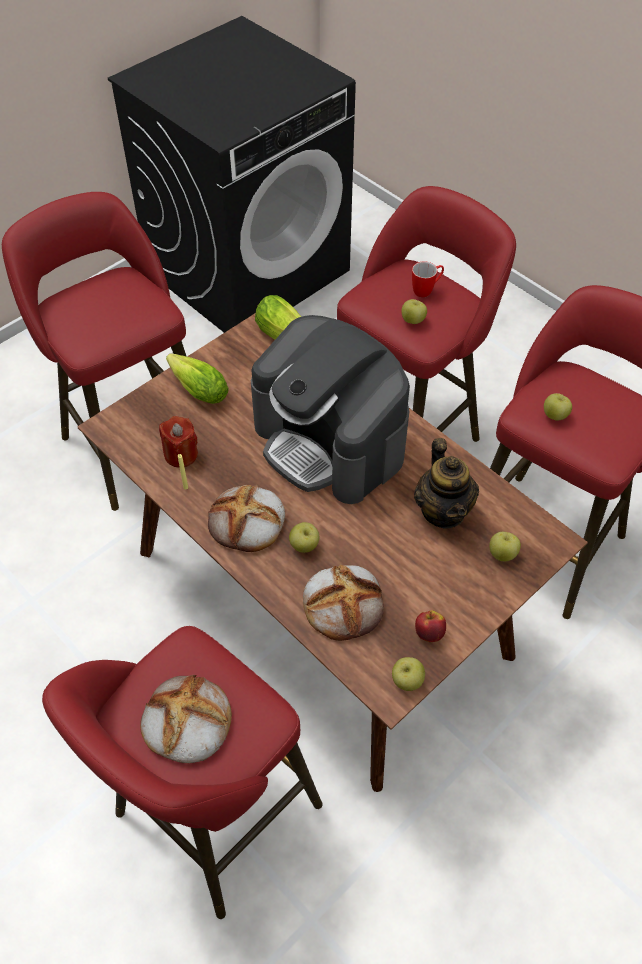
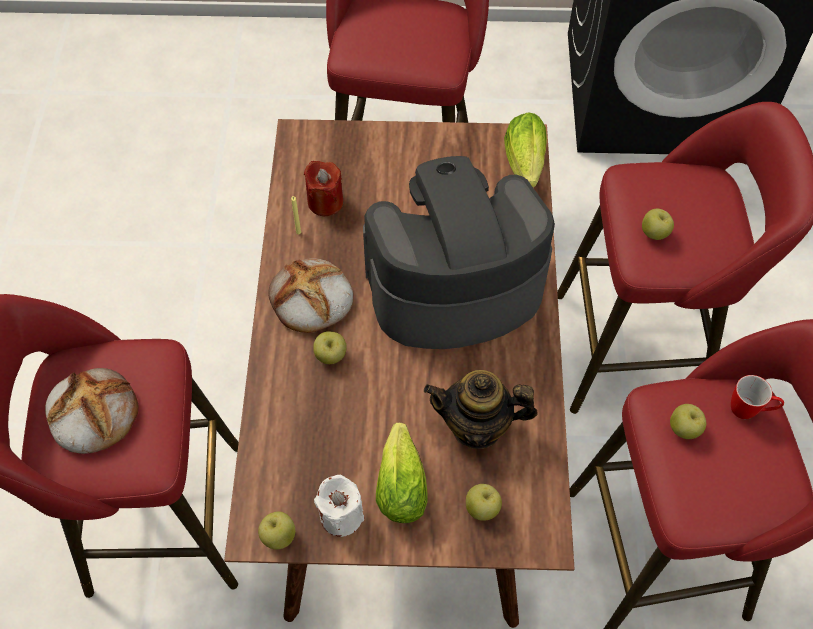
camera: 45 degrees right, 5 degrees up
lettuce [166,353,229,404] -> lettuce moved to [376,423,428,523]
coffee machine [251,315,410,504] -> coffee machine turned 75 degrees clockwise [363,156,555,349]
bread [303,565,384,641] -> none
mug [412,262,444,298] -> mug moved to [731,375,784,419]
teapot [414,438,479,529] -> teapot turned 60 degrees clockwise [424,370,538,449]
apple [415,610,446,642] -> white candle [314,474,364,537]

